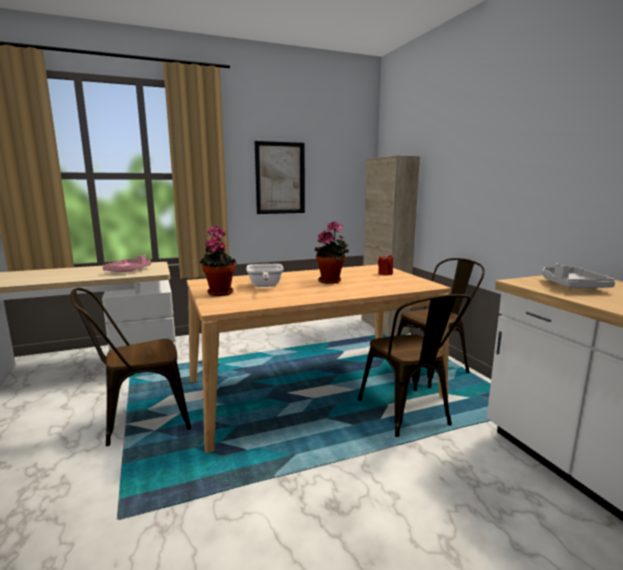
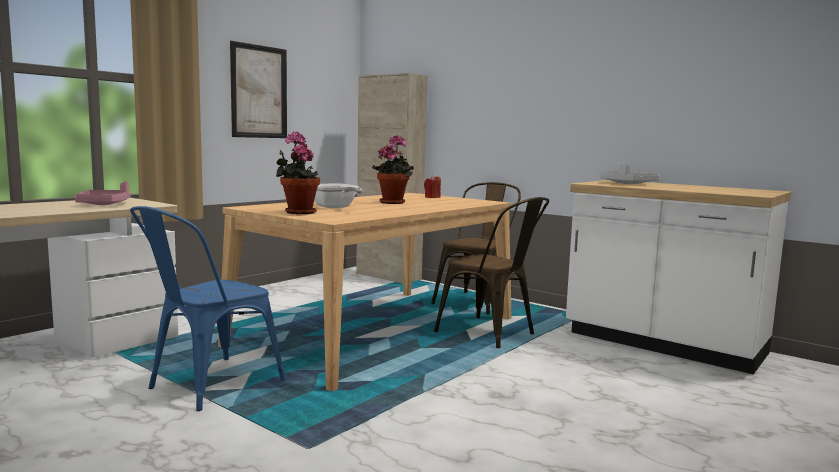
camera: 30 degrees left, 5 degrees down
brown chair [70,288,191,446] -> blue chair [130,206,286,411]

